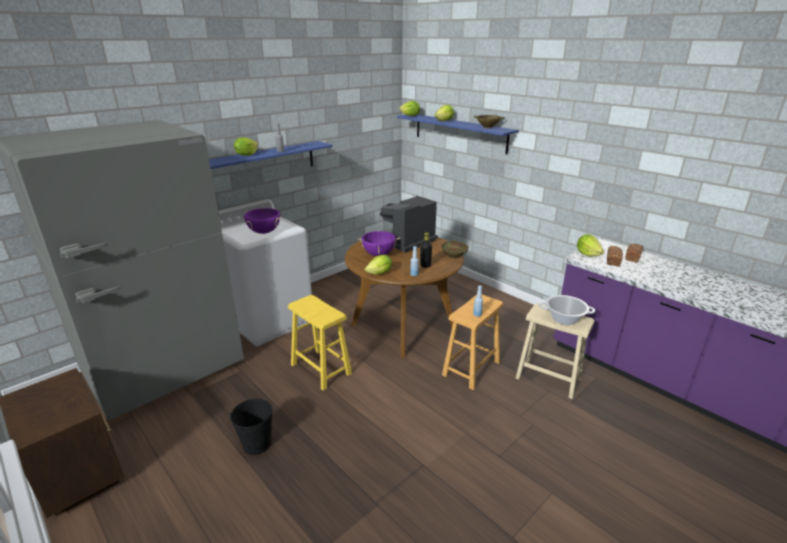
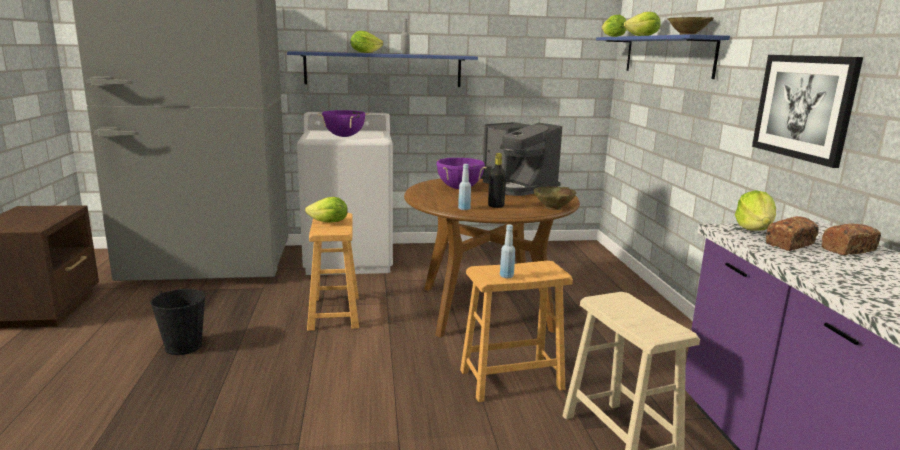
camera: 35 degrees right, 10 degrees down
yellow stool [288,295,352,390] -> brown stool [307,213,359,331]
lettuce [364,255,392,275] -> lettuce moved to [305,197,348,223]
coffee machine [380,196,438,252] -> coffee machine turned 120 degrees counterclockwise [480,122,562,196]
cooking pot [539,295,595,325] -> none
none -> picture [752,55,863,168]

